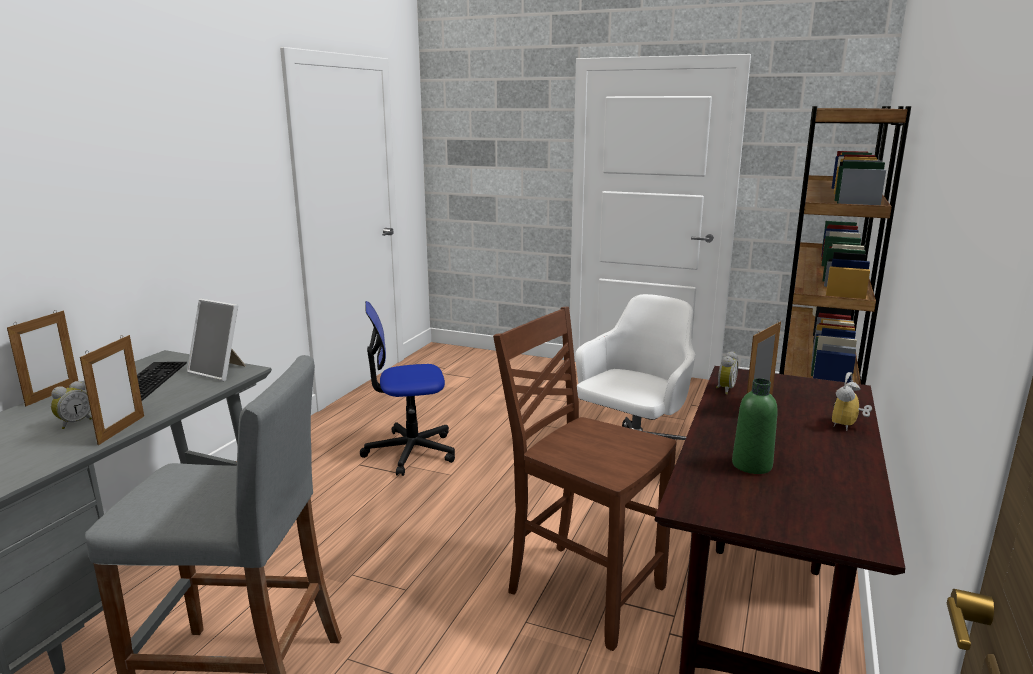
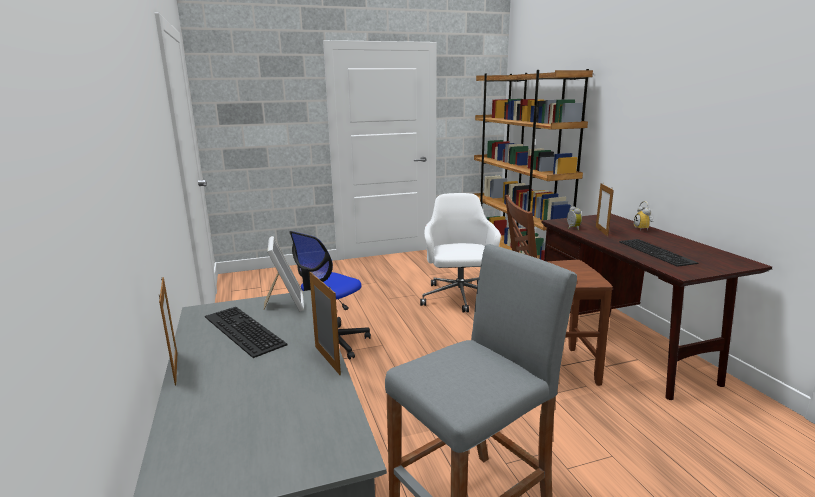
camera: 40 degrees left, 0 degrees up
alarm clock [51,381,92,429] -> none
picture frame [187,299,246,381] -> picture frame turned 90 degrees counterclockwise [264,236,304,312]
green bottle [732,378,778,474] -> keyboard [619,239,698,267]

